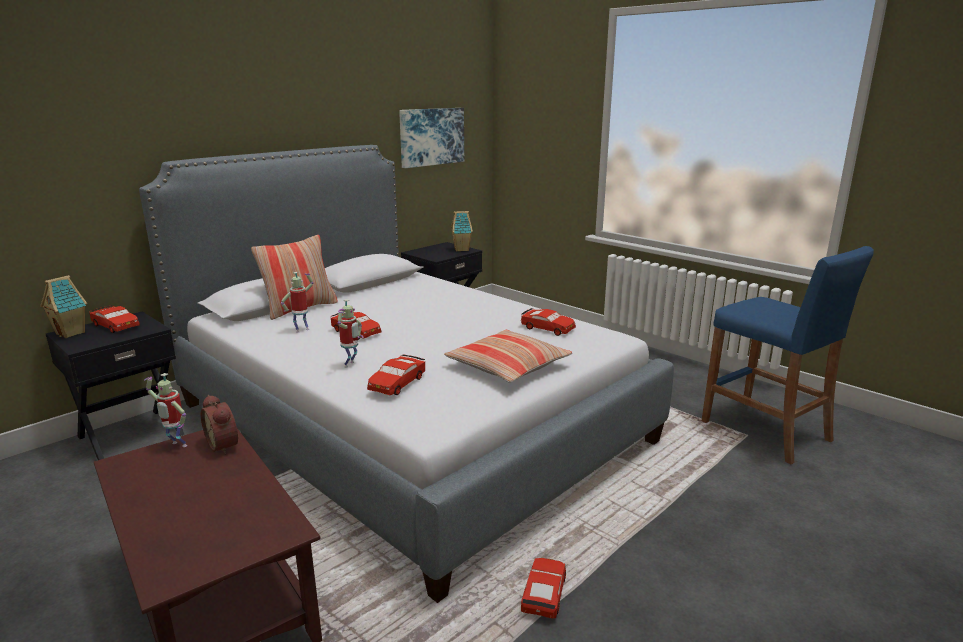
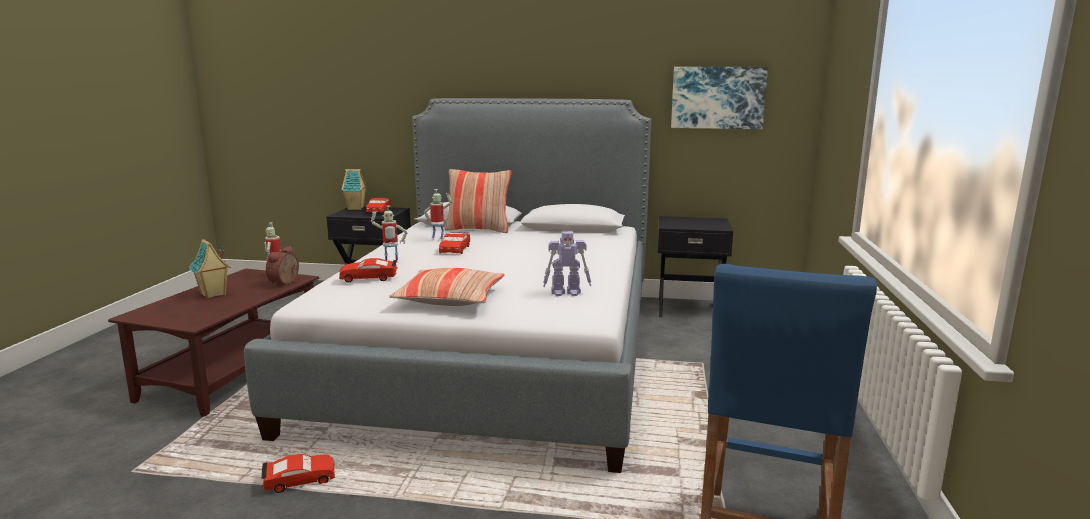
camera: 55 degrees right, 5 degrees down
toy house [451,211,473,251] -> toy house moved to [189,239,231,298]
red toy car [521,308,576,336] -> toy robot [543,231,591,296]

